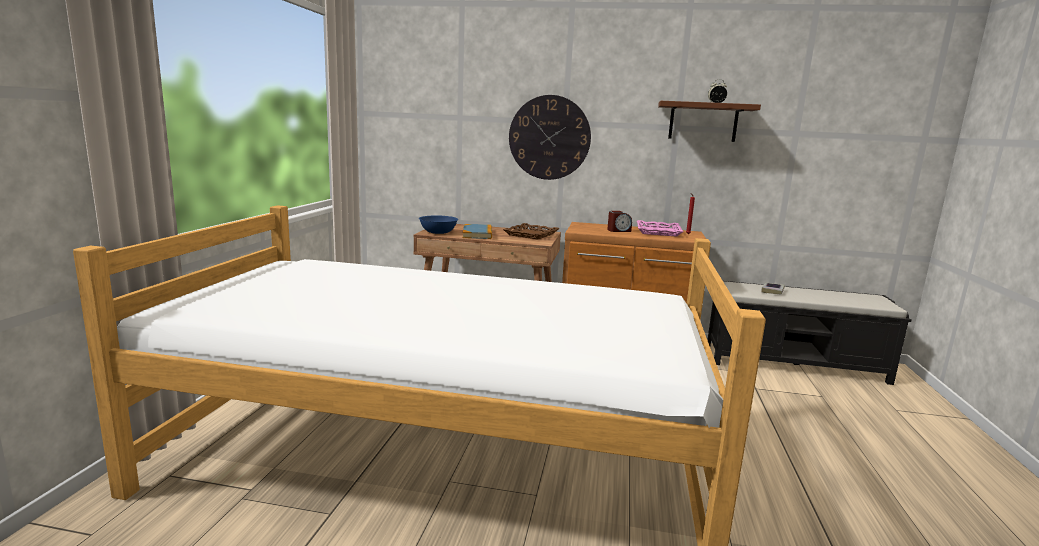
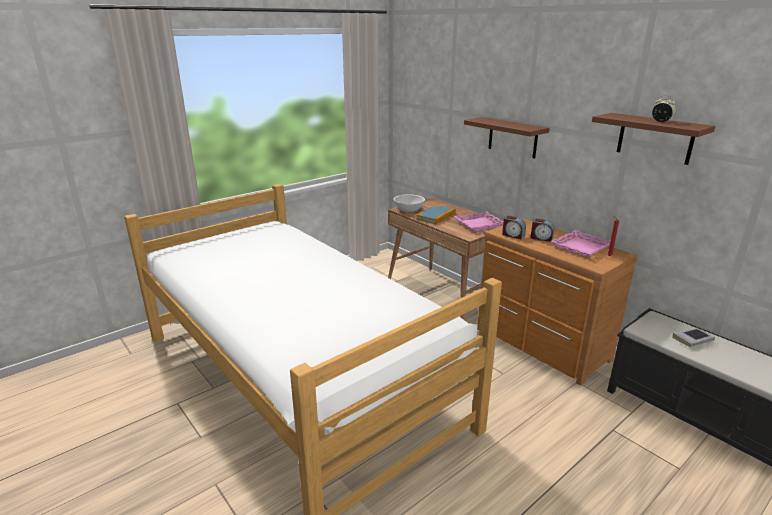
camera: 40 degrees right, 10 degrees up
blue bowl [419,215,458,234] -> white bowl [394,194,425,212]
brown tray [503,223,560,239] -> pink tray [454,211,503,231]
wall clock [509,95,591,180] -> brown shelf [464,117,550,159]
none -> alarm clock [502,216,526,239]

